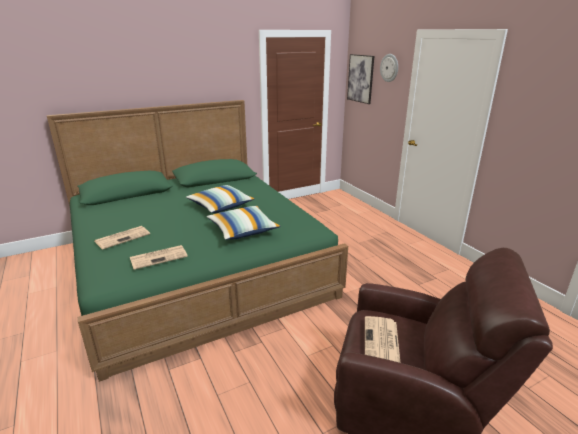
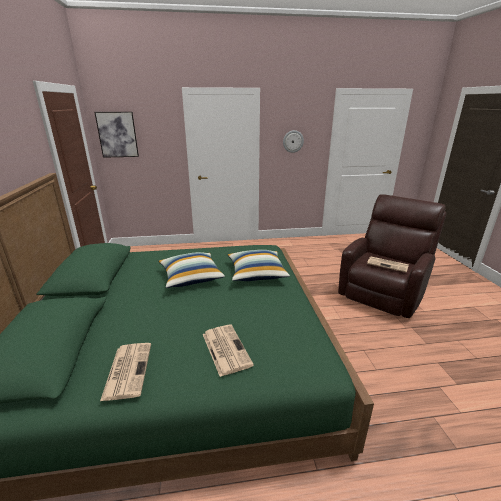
camera: 70 degrees left, 0 degrees up
newspaper [130,245,188,270] -> newspaper moved to [100,343,151,401]
wall clock [380,54,398,82] -> wall clock moved to [283,130,304,153]

